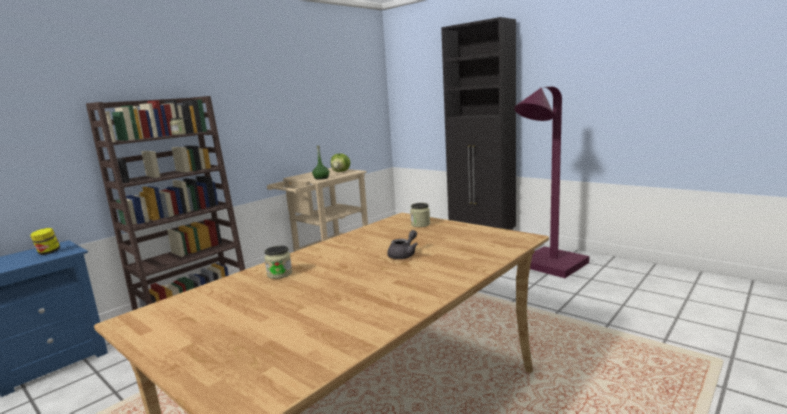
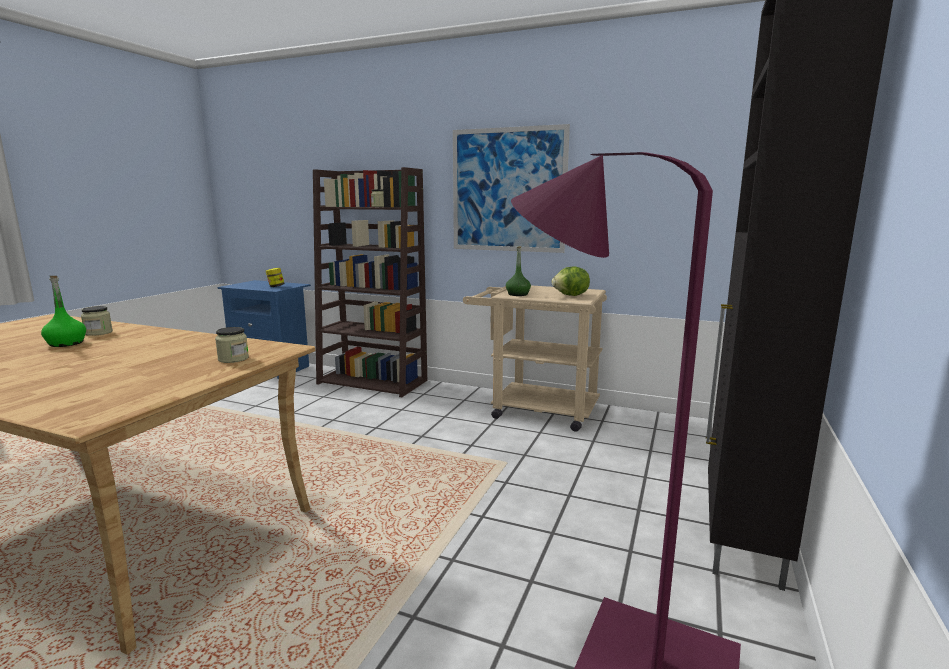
camera: 70 degrees right, 0 degrees up
grey teapot [387,230,418,259] -> none
none -> green bottle [41,276,86,347]
none -> picture [453,124,570,253]

